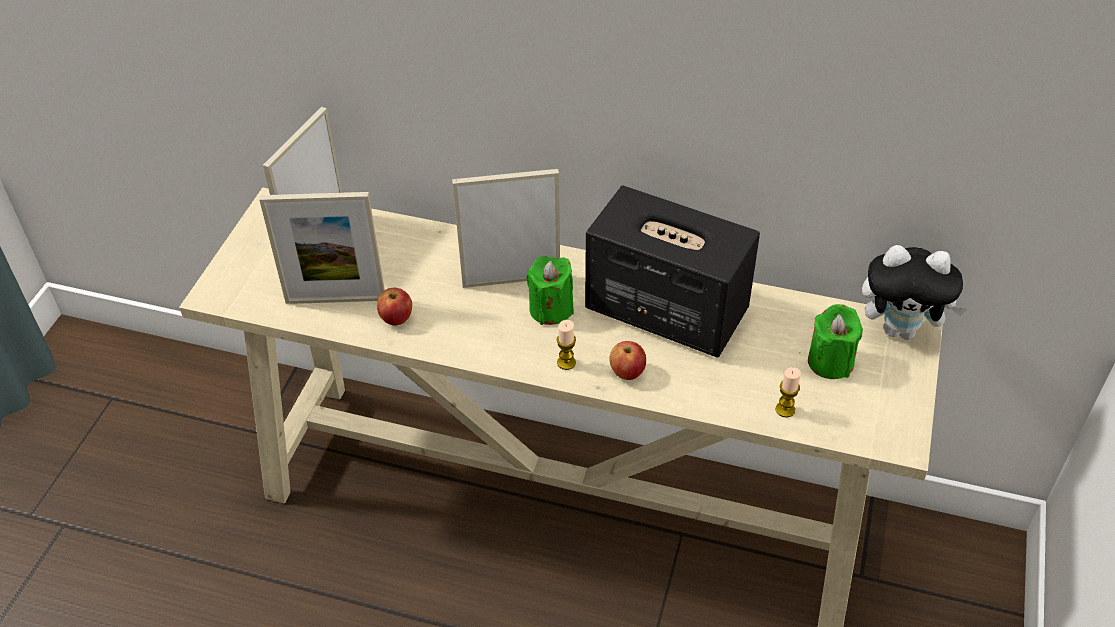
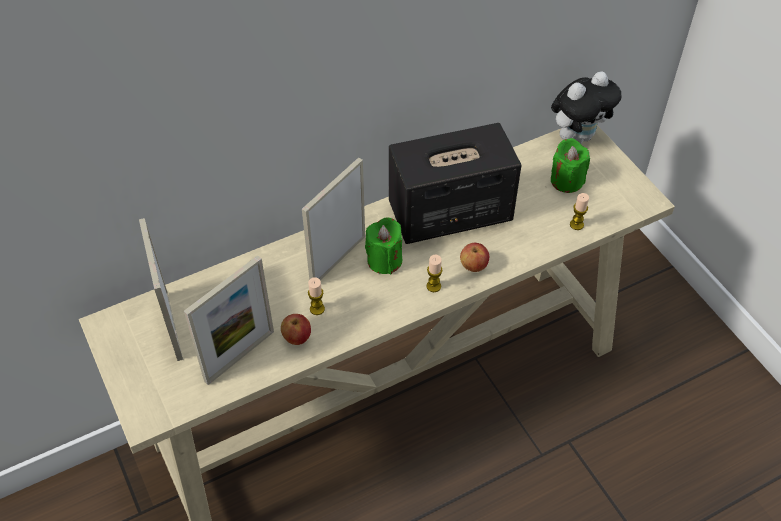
camera: 45 degrees left, 5 degrees up
none -> candle [308,277,325,315]

